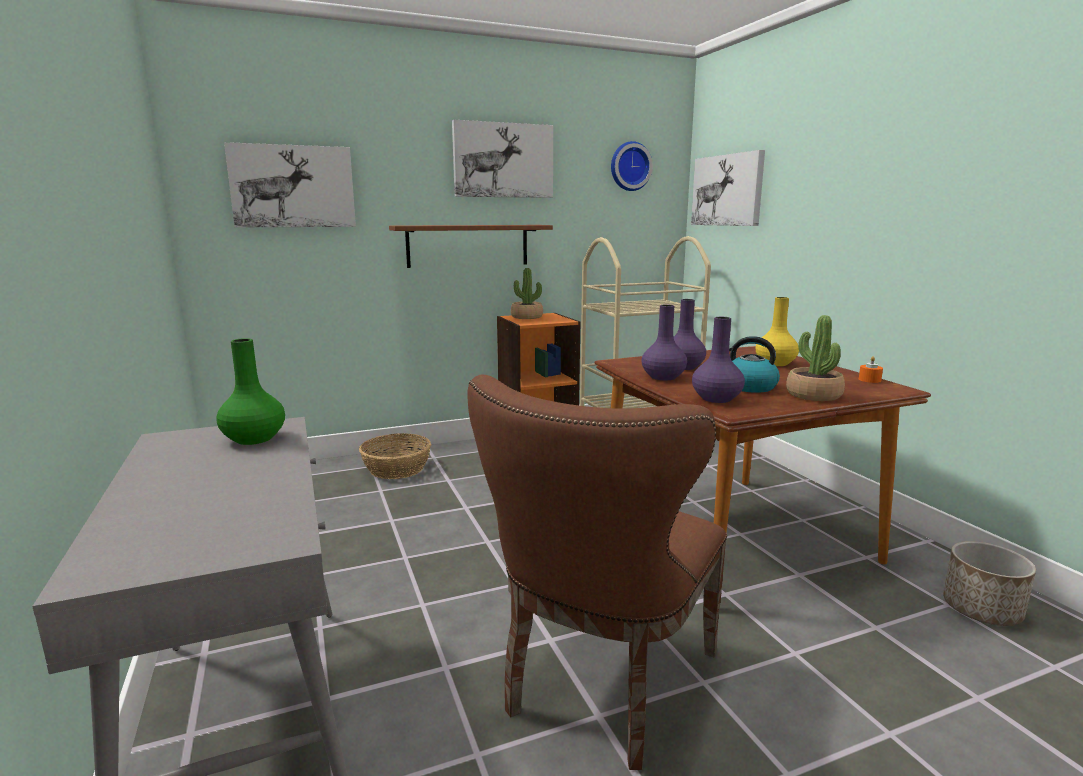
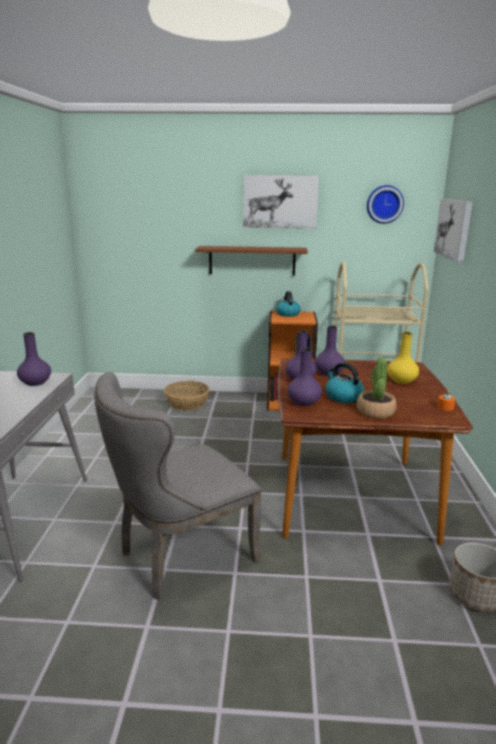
camera: 25 degrees right, 5 degrees up
green vase [217,338,285,445] -> purple vase [17,332,51,386]
picture [224,142,356,227] -> none
brown chair [467,375,727,770] -> grey chair [94,372,262,600]
potted plant [511,268,543,319] -> kettle [276,291,301,317]

